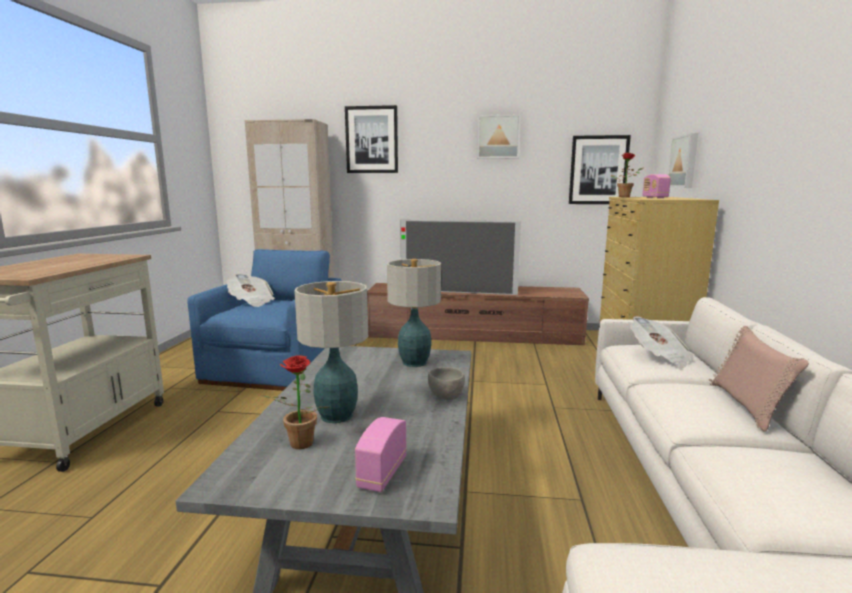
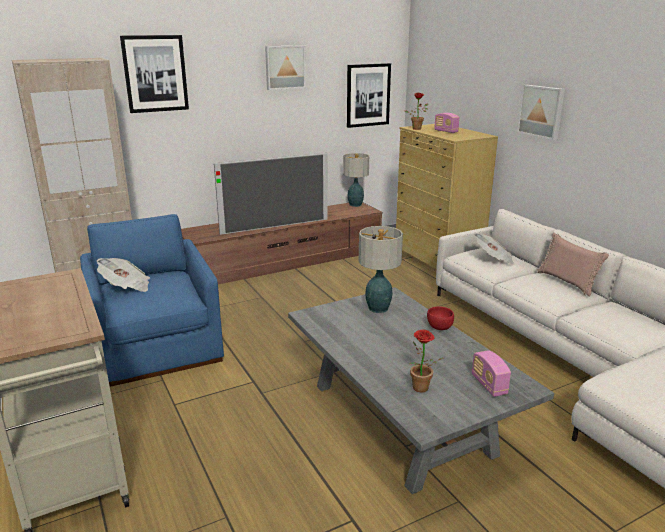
camera: 35 degrees left, 10 degrees up
table lamp [294,281,368,423] -> table lamp moved to [343,153,369,207]
grey bowl [428,367,465,400] -> red bowl [427,306,454,330]
picture [668,133,698,188] -> picture moved to [517,85,565,140]

